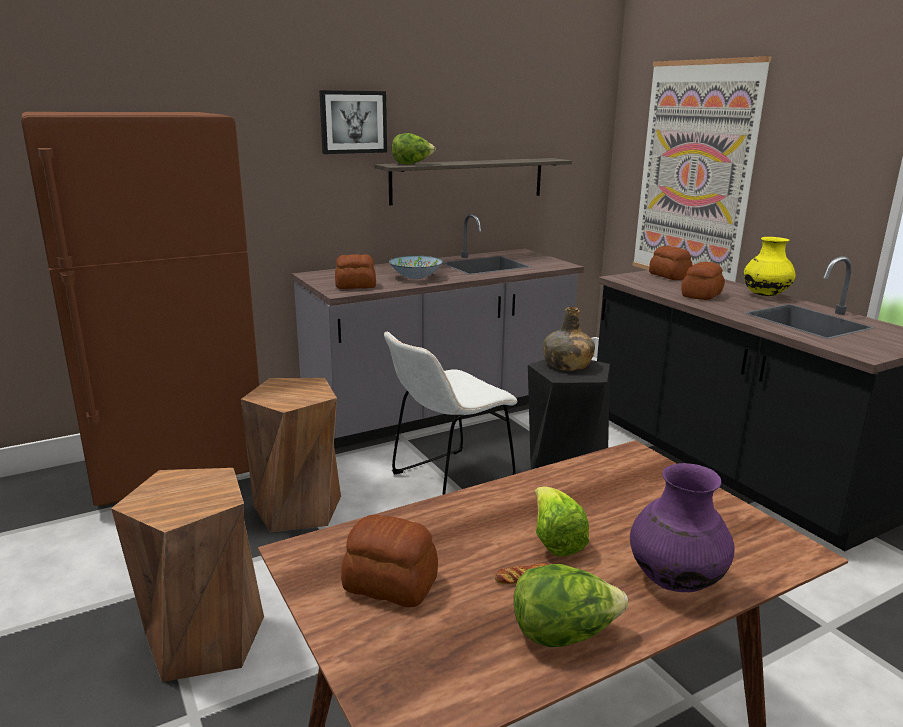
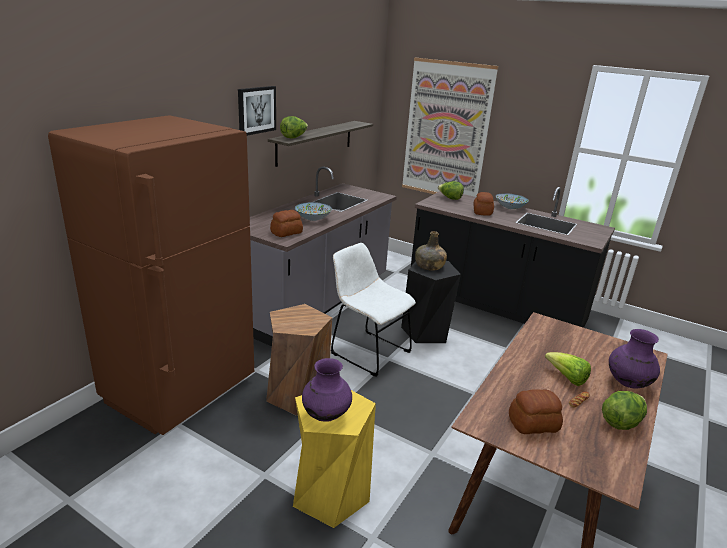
camera: 30 degrees left, 5 degrees up
brown stool [111,468,264,682] -> yellow stool [293,390,376,528]
white chair [384,332,518,495] -> white chair turned 105 degrees clockwise [331,243,416,377]
bread [649,246,693,280] -> lettuce [438,181,464,200]
yellow vase [743,237,795,296] -> bowl [496,193,529,209]
none -> purple vase [302,358,352,422]

